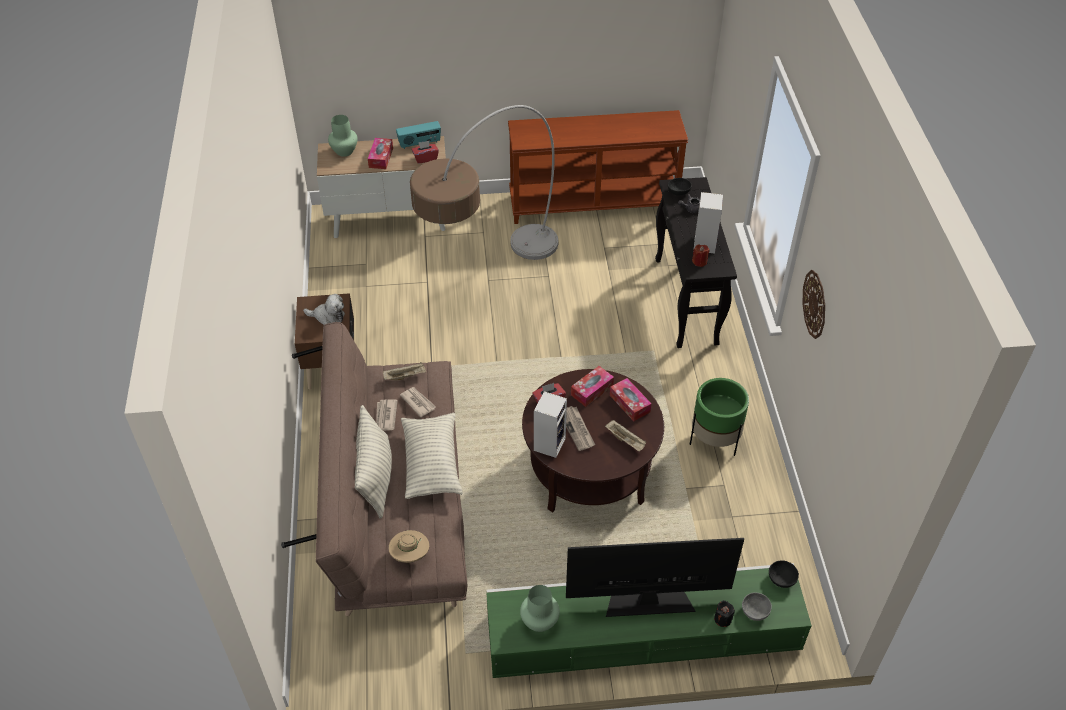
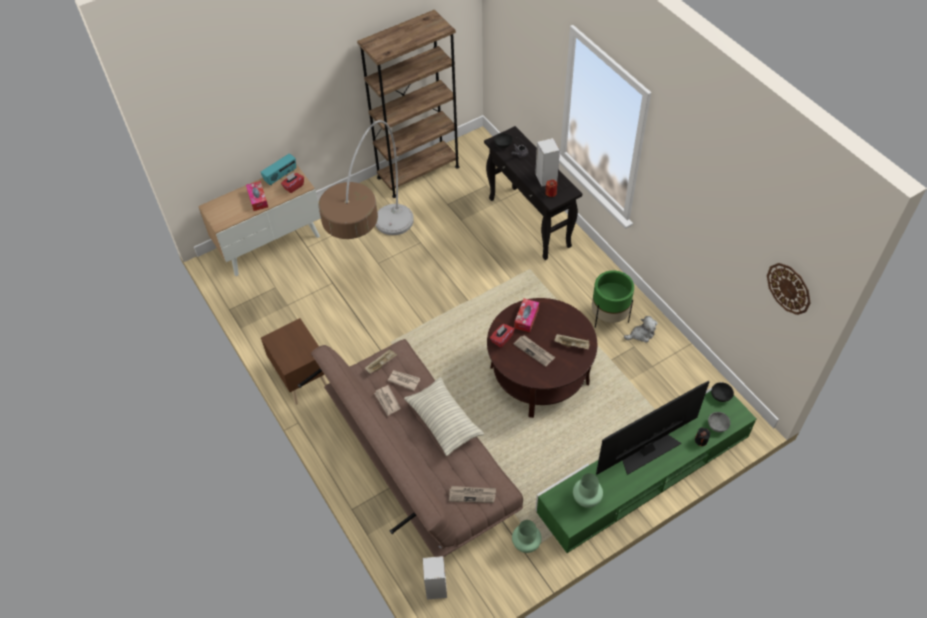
camera: 25 degrees left, 5 degrees up
plush toy [303,294,345,325] -> plush toy moved to [624,316,658,343]
green vase [328,115,358,157] -> green vase moved to [512,520,542,553]
pillow [355,405,392,518] -> none
beige hat [388,530,429,563] -> newspaper [449,486,496,503]
brown console table [508,110,688,224] -> brown bookcase [357,10,459,198]
speaker [534,391,567,458] -> speaker moved to [423,556,447,600]
tissue box [610,378,652,421] -> none
wall clock [802,270,825,339] -> wall clock moved to [767,263,811,315]

